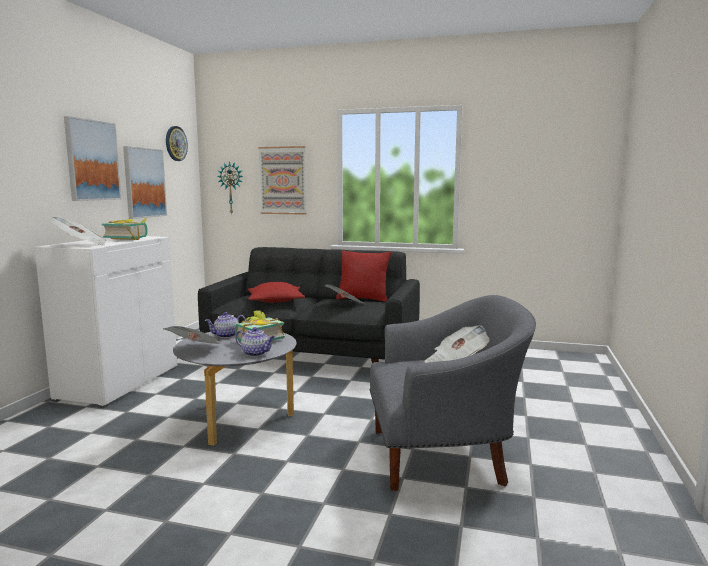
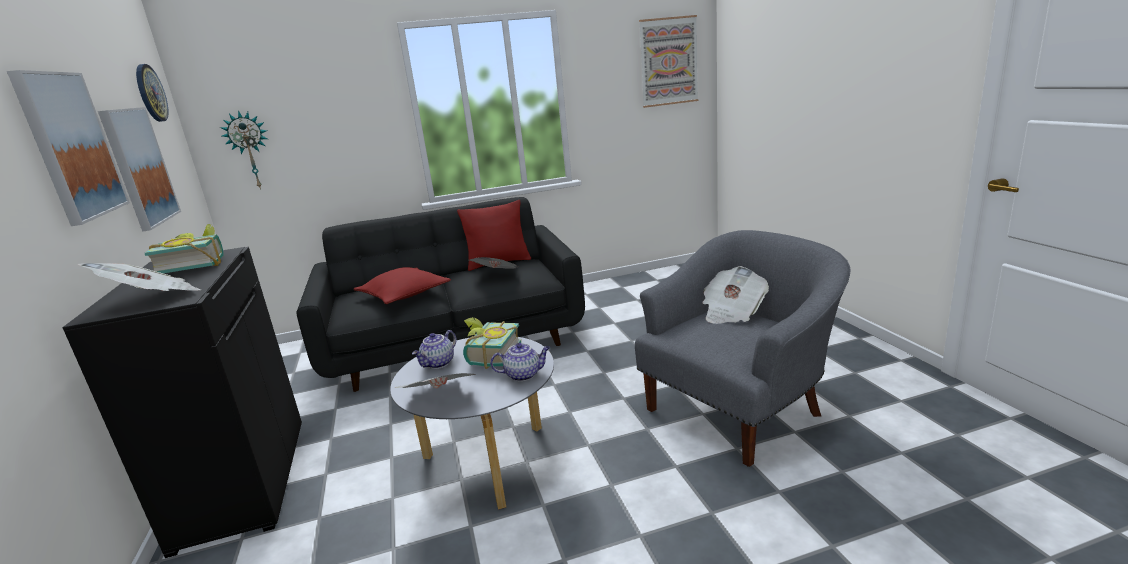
camera: 30 degrees left, 10 degrees up
white cabinet [35,236,177,408] -> black cabinet [62,247,302,558]
picture [258,146,307,215] -> picture moved to [639,15,698,108]

